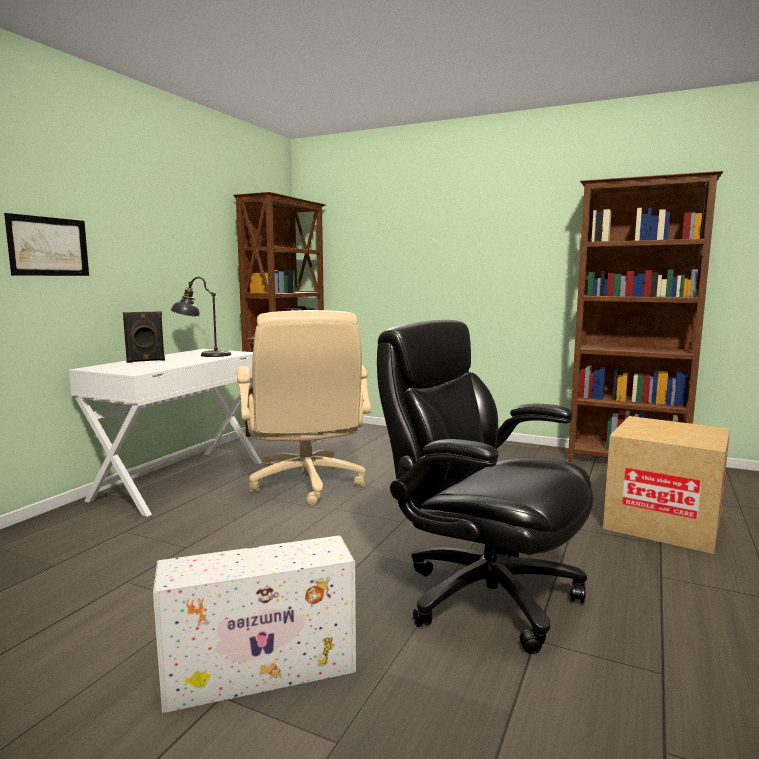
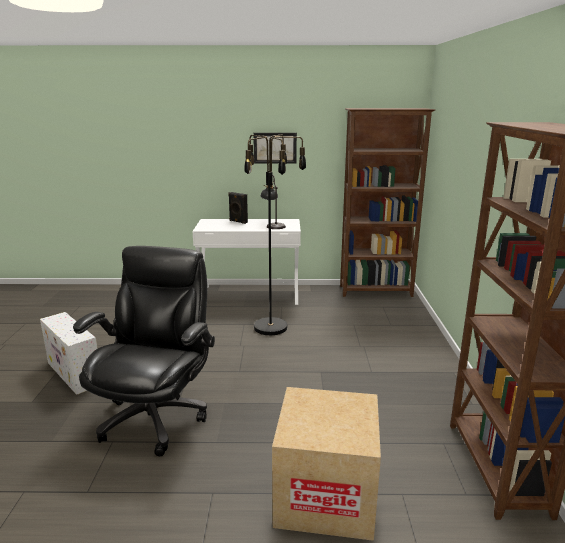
camera: 65 degrees right, 10 degrees up
picture [4,213,89,276] -> picture moved to [253,133,297,163]
beige office chair [237,310,371,505] -> floor lamp [244,134,306,335]

